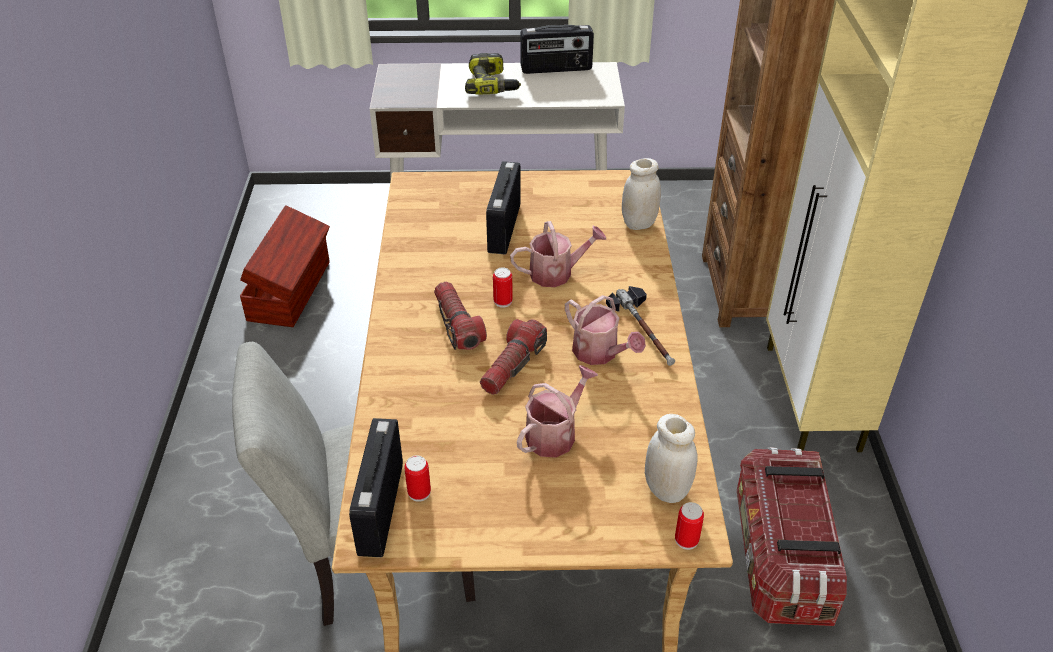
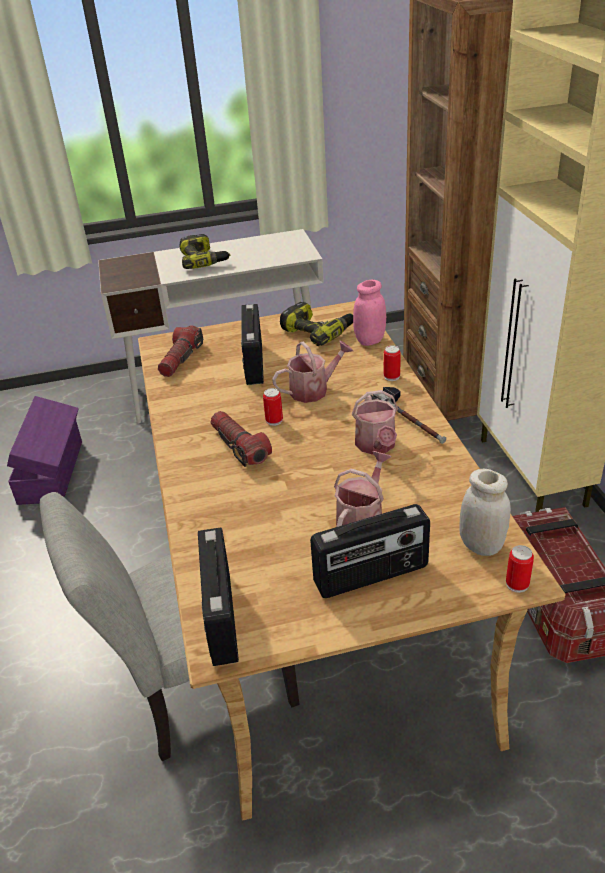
camera: 10 degrees left, 5 degrees down
brown storage box [240,205,330,327] -> purple storage box [7,396,82,505]
can [404,455,431,502] -> can moved to [384,345,401,381]
flashlight [480,319,547,395] -> flashlight moved to [158,326,203,377]
radio [520,25,594,74] -> radio moved to [310,504,430,598]
watering can [565,295,646,365] -> watering can turned 45 degrees clockwise [352,390,398,455]
white jar [622,158,661,230] -> pink jar [353,280,386,346]
none -> power drill [280,302,353,346]

